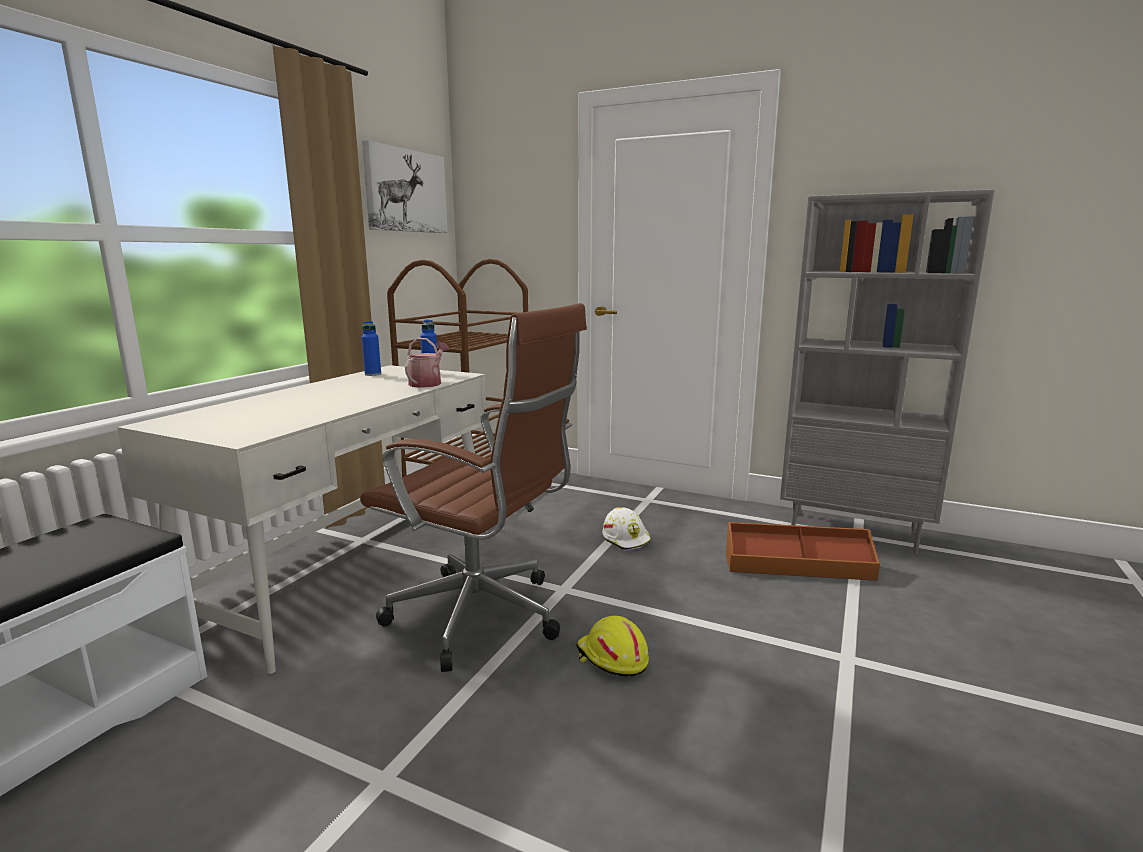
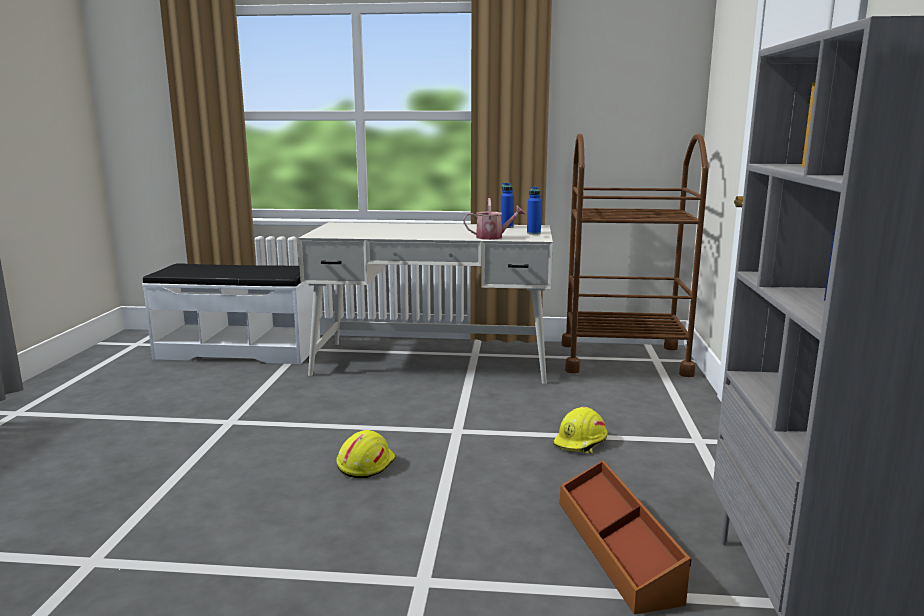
camera: 70 degrees right, 0 degrees up
brown office chair [360,303,587,672] -> none
picture [362,140,448,233] -> none
white hard hat [602,507,652,551] -> yellow hard hat [553,407,608,454]

